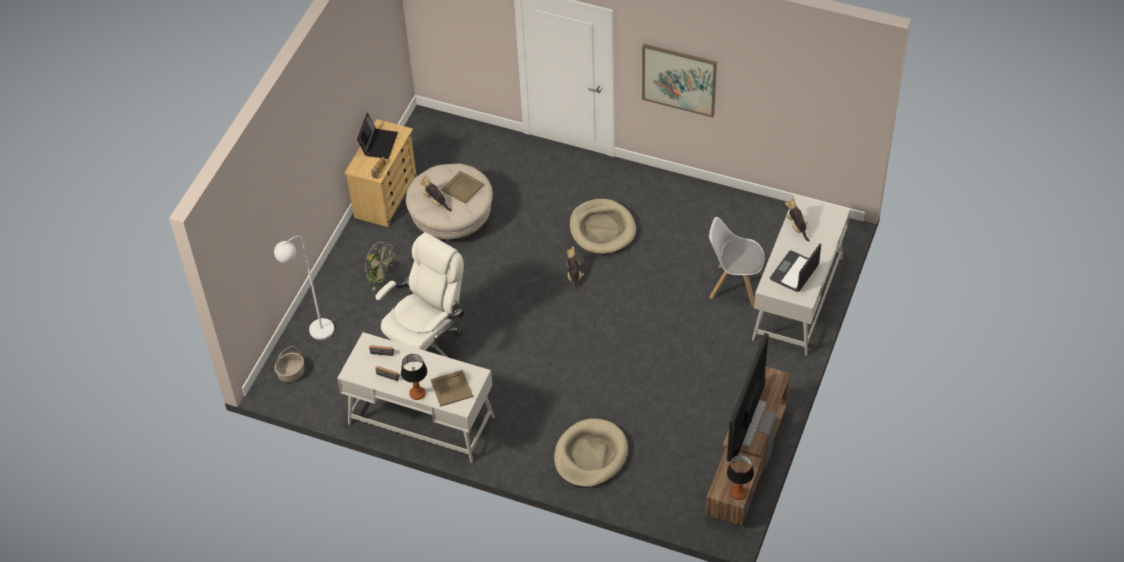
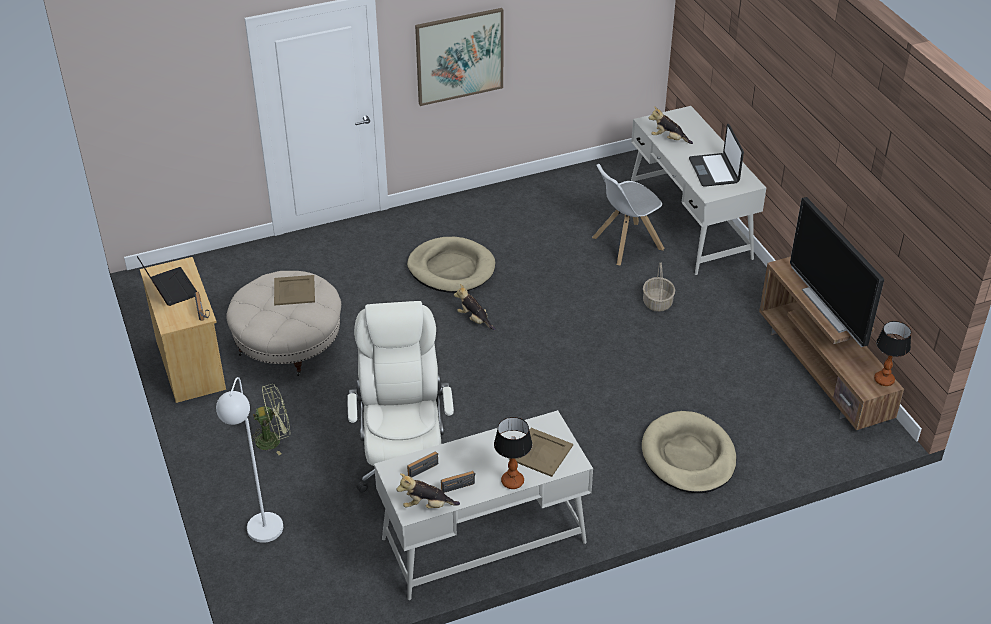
camera: 45 degrees left, 10 degrees down
basket [274,346,305,382] -> basket moved to [643,262,675,312]
plush toy [419,175,452,212] -> plush toy moved to [396,473,460,508]

